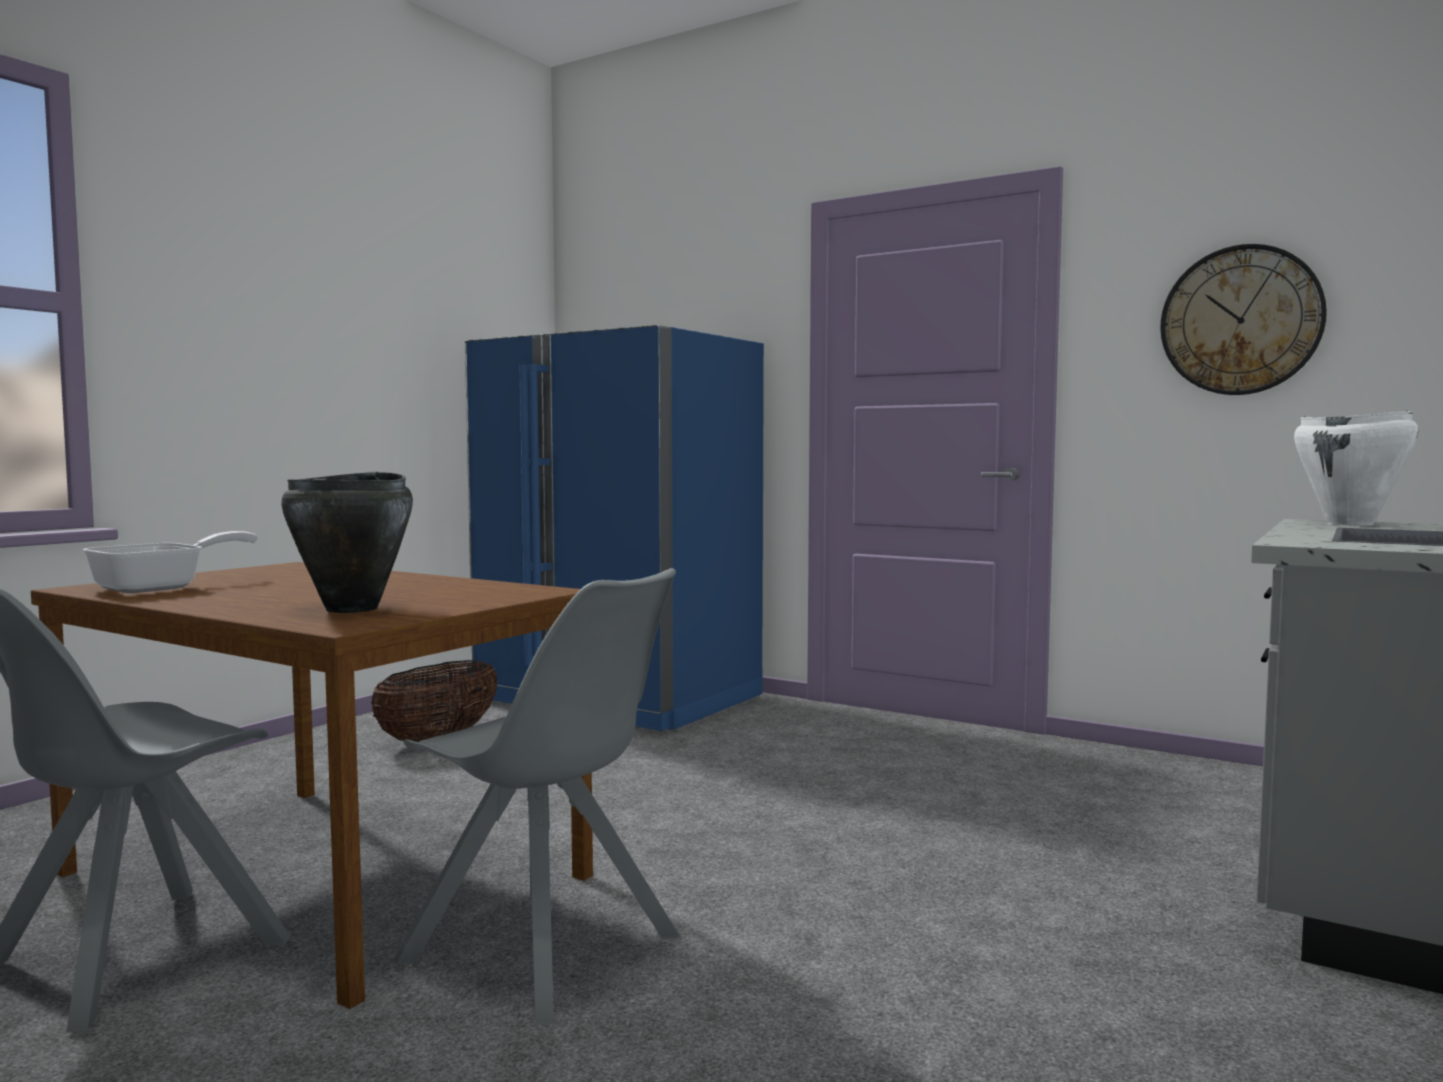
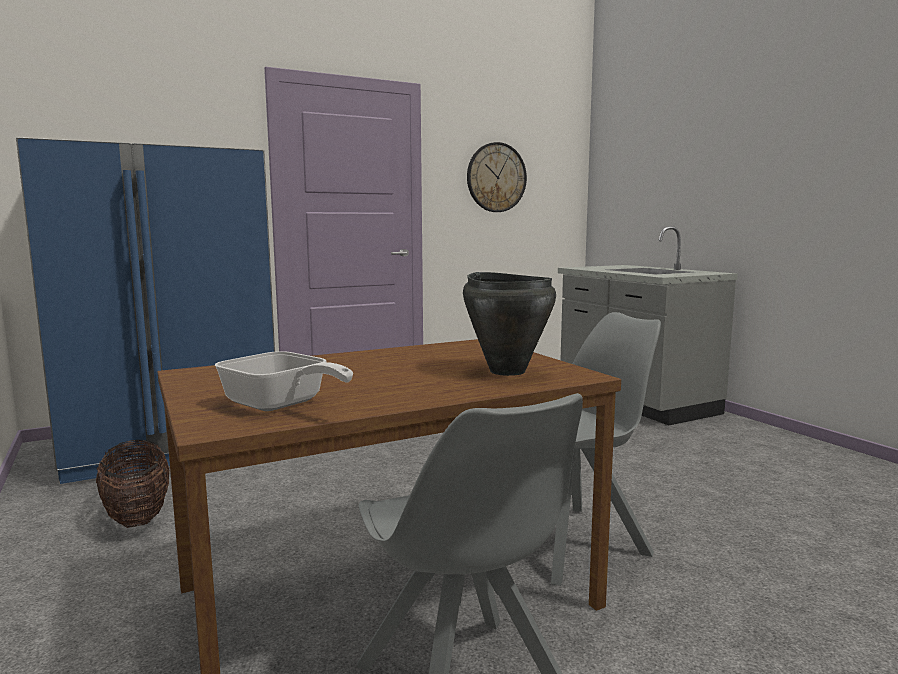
camera: 60 degrees left, 5 degrees up
frying pan [83,531,258,593] -> frying pan turned 150 degrees clockwise [215,351,353,411]
white cooking pot [1294,411,1418,526] -> none

